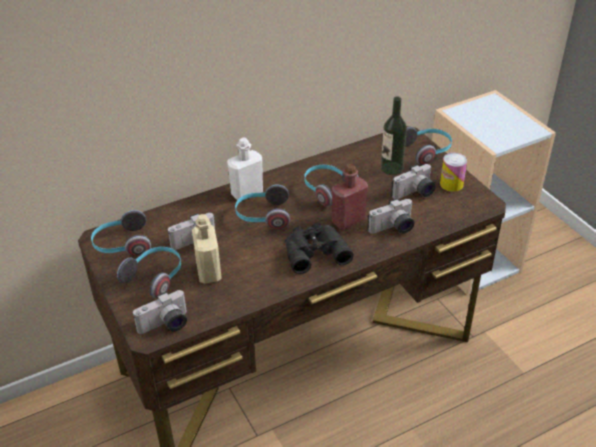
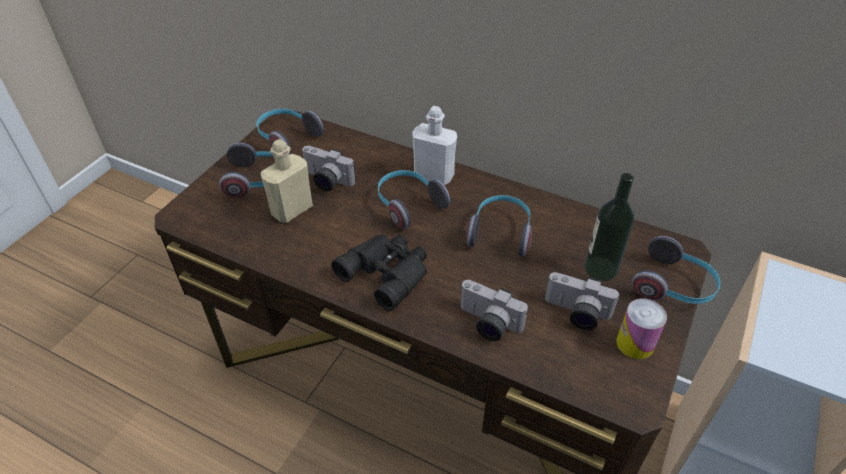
camera: 55 degrees right, 5 degrees up
camera [133,290,187,334] -> none
red bottle [332,164,368,230] -> none

